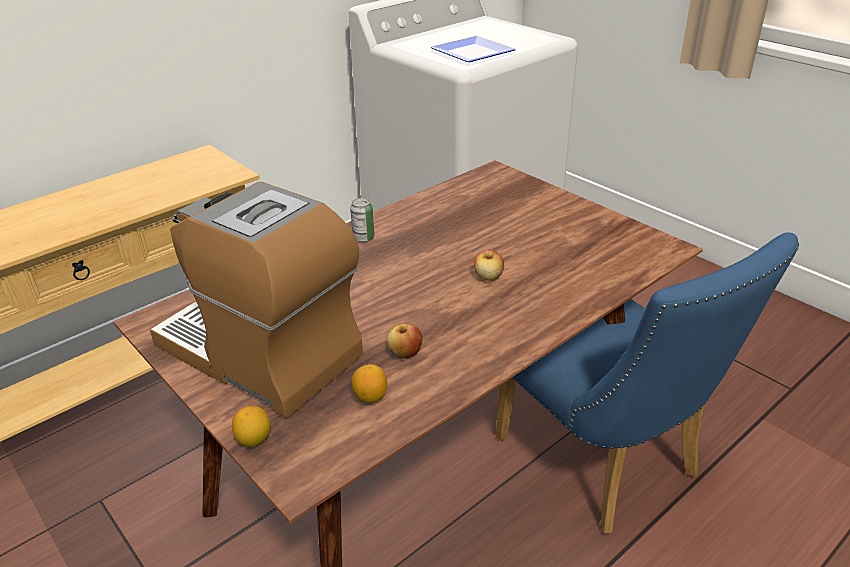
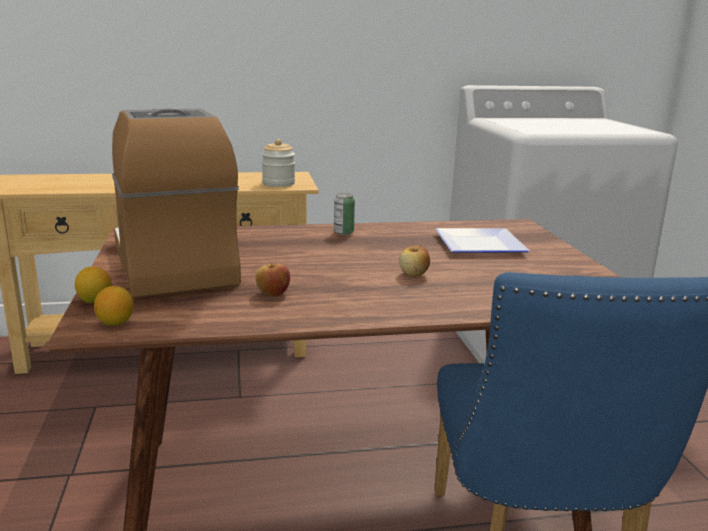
camera: 30 degrees right, 15 degrees down
lemon [352,364,387,403] -> lemon moved to [94,286,133,326]
plate [431,36,516,62] -> plate moved to [435,228,530,253]
none -> jar [262,139,295,187]

